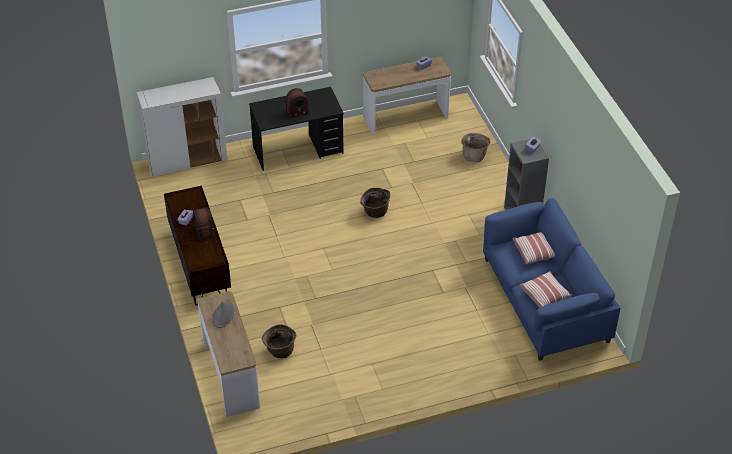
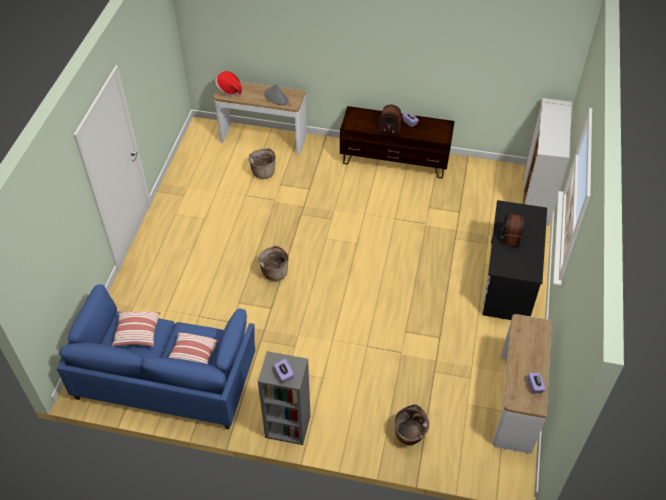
camera: 120 degrees right, 5 degrees up
basket [360,188,390,218] -> basket moved to [258,246,289,281]
none -> hat [215,71,242,96]

